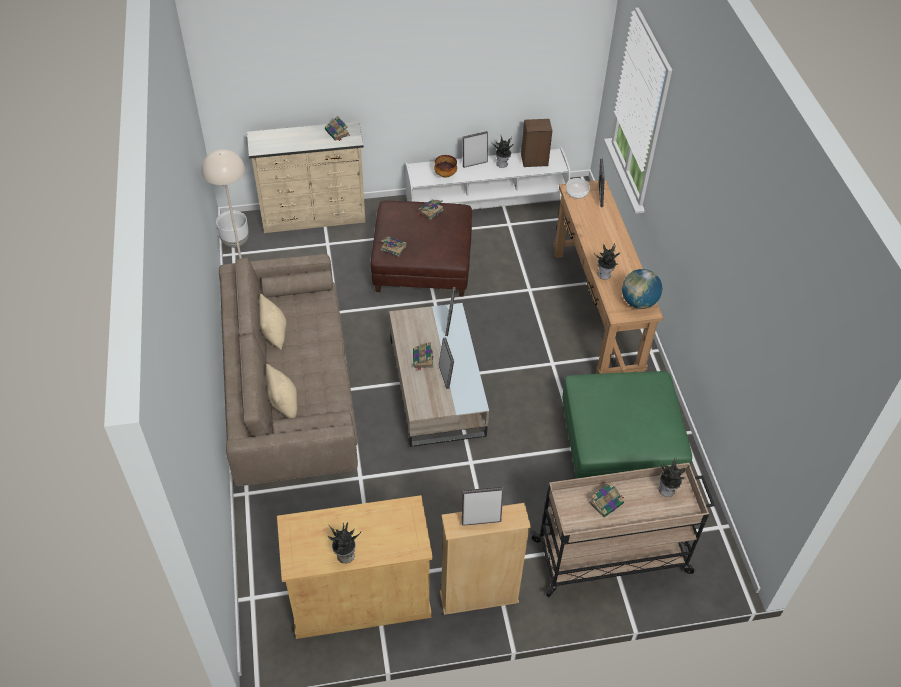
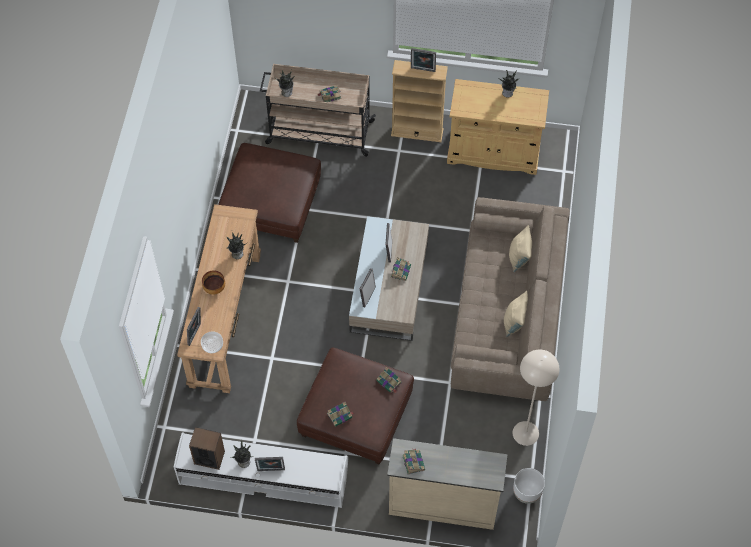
camera: 160 degrees left, 10 degrees up
bowl [434,155,457,178] -> bowl moved to [202,270,225,295]
green ottoman [562,371,692,478] -> brown ottoman [218,143,321,243]
globe [622,269,662,309] -> none

